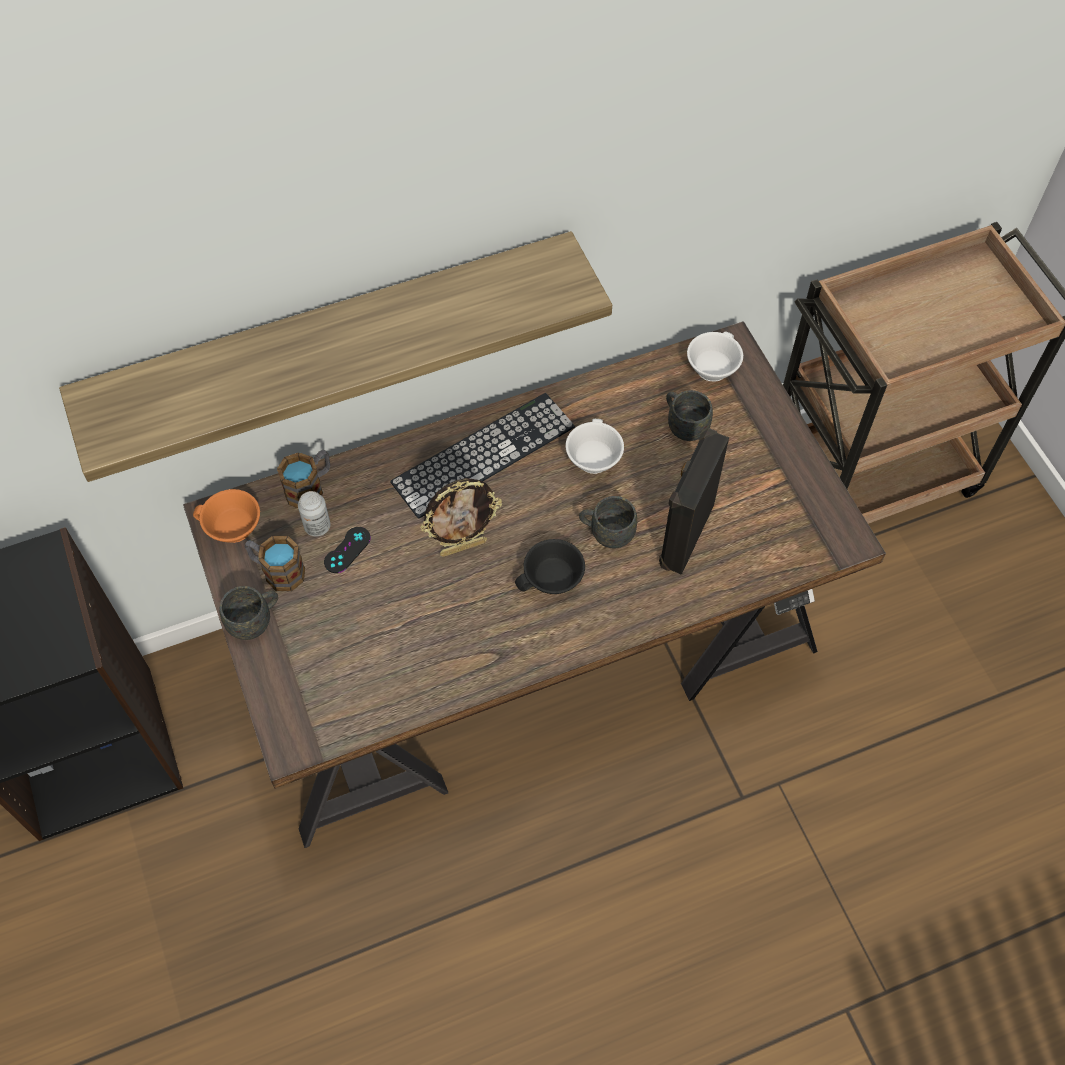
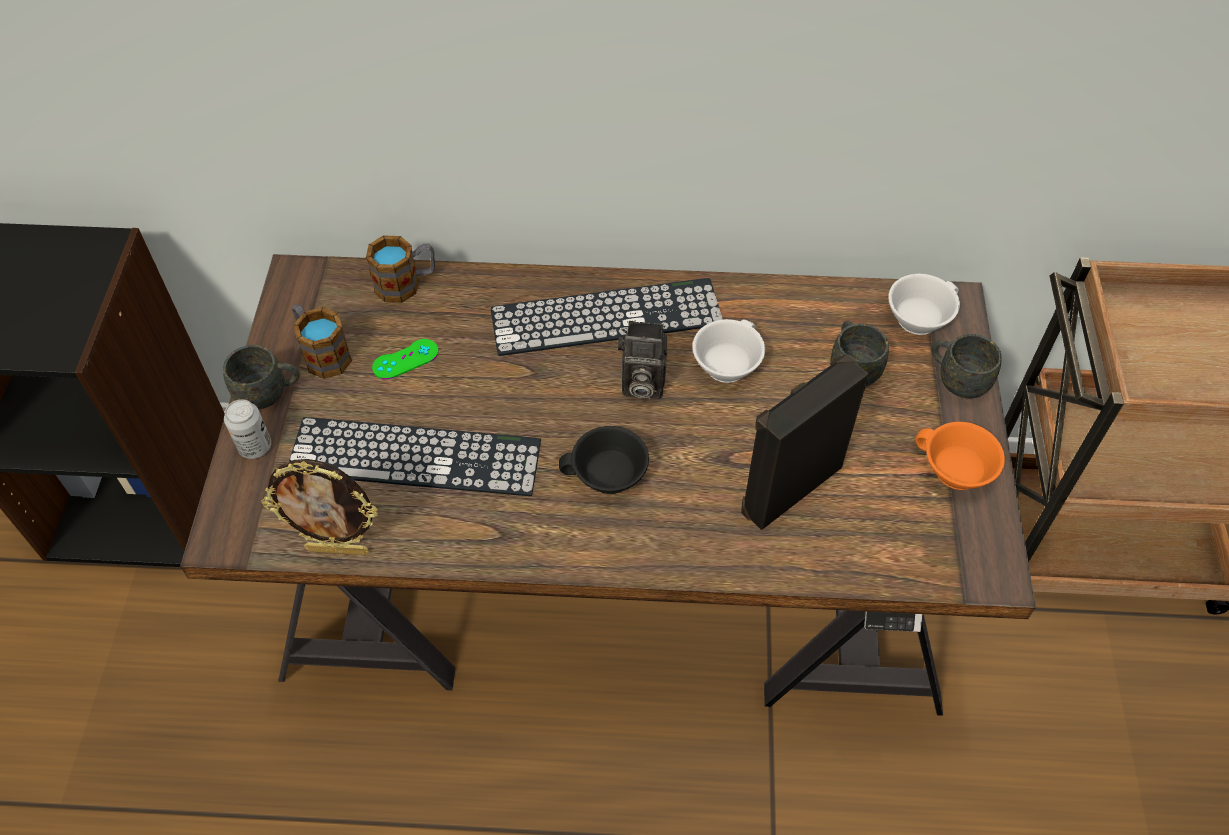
camera: 25 degrees right, 5 degrees down
shelf [59,231,612,482] -> none
orange cup [193,489,260,543] -> orange cup moved to [915,422,1005,490]
can [298,491,331,536] -> can moved to [224,399,271,459]
black game controller [324,527,371,573] -> green game controller [372,339,439,379]
picture frame [420,478,502,557] -> picture frame moved to [261,459,378,555]
grey mug [579,496,637,548] -> grey mug moved to [931,334,1002,398]
none -> keyboard [289,417,541,496]
none -> camera [618,321,667,399]

